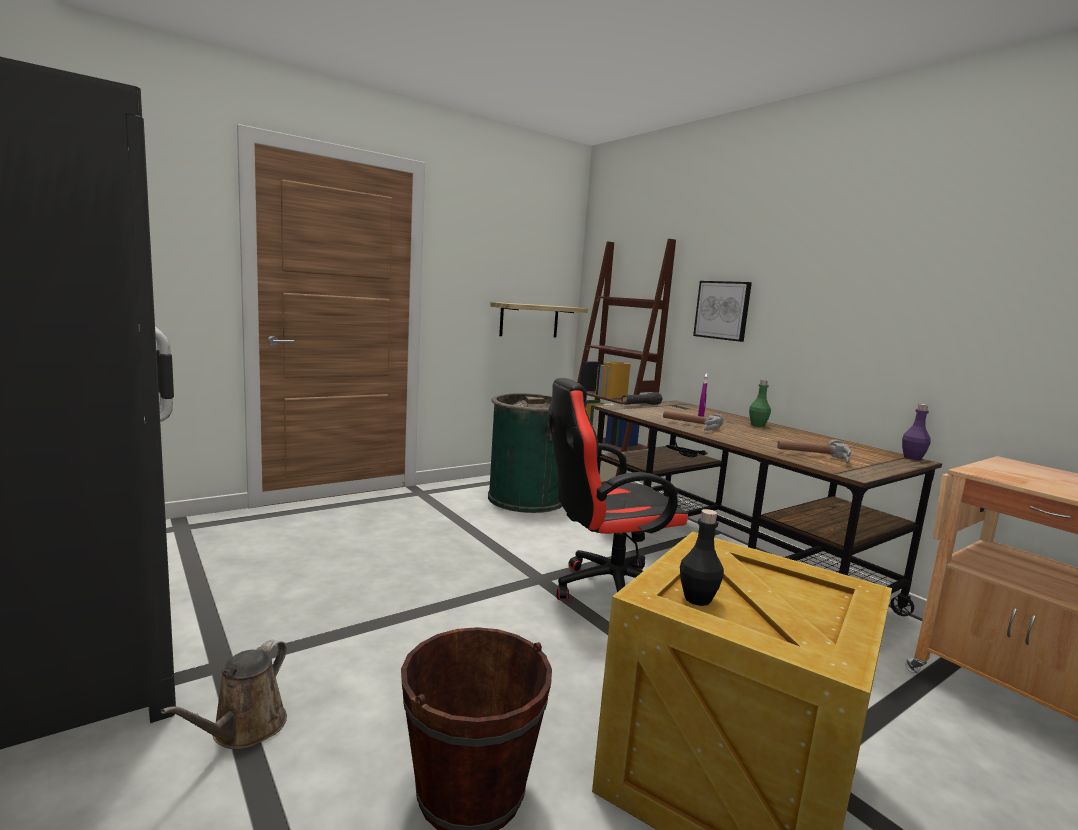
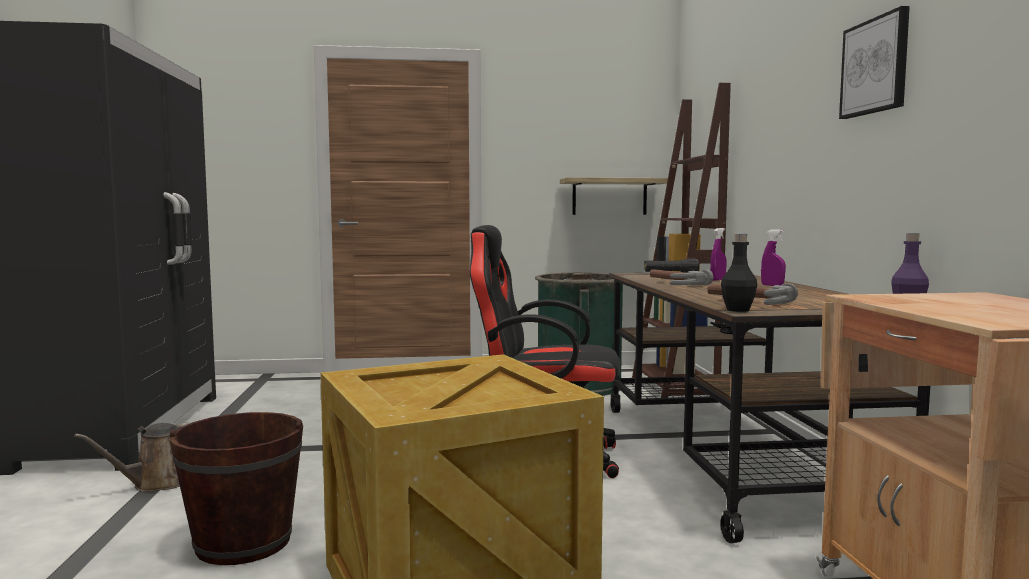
camera: 30 degrees right, 5 degrees down
black bottle [680,509,724,606] -> black bottle moved to [721,234,757,312]
picture [693,281,752,342] -> picture moved to [839,6,910,119]
green bottle [749,379,771,427] -> purple spray bottle [761,229,786,286]

